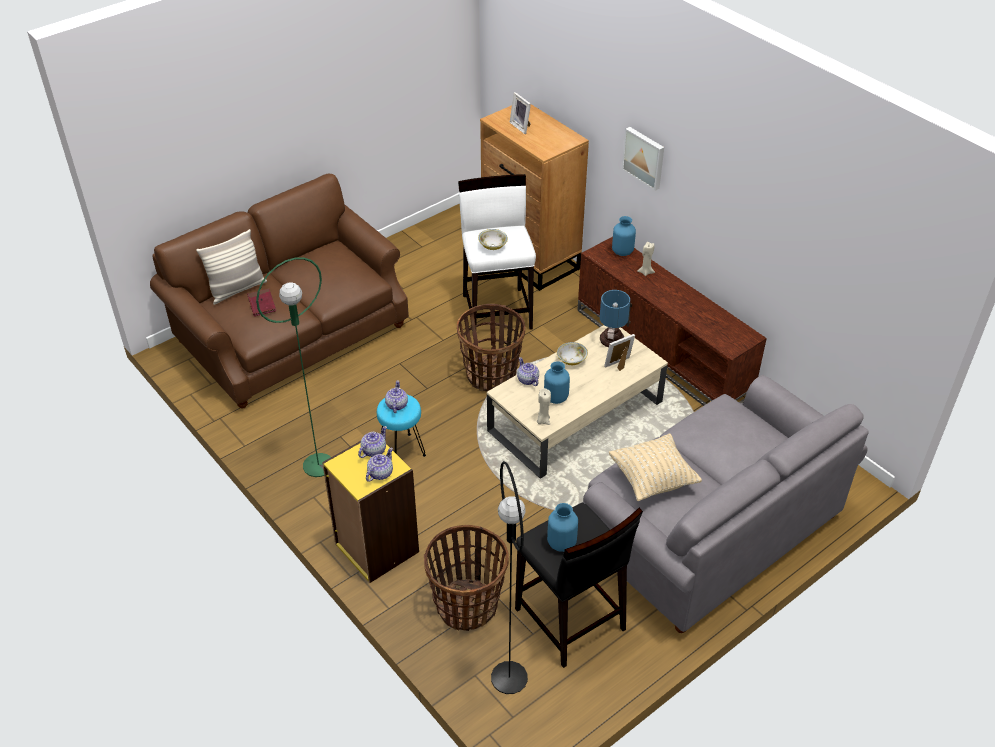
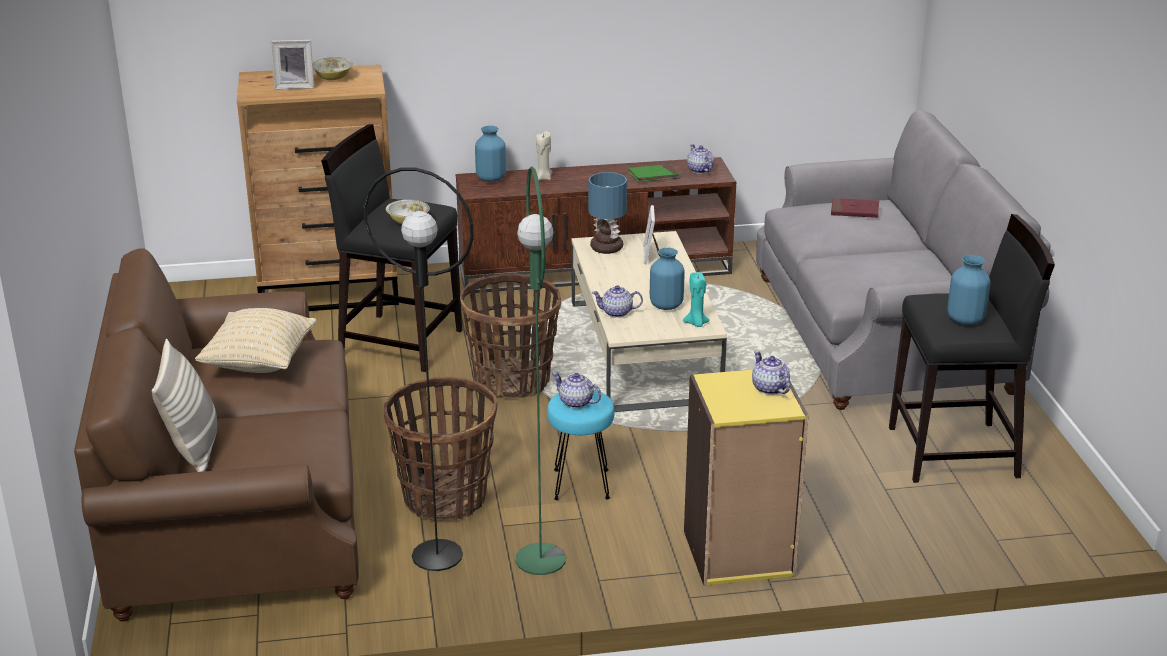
camera: 60 degrees left, 15 degrees down
red book [247,289,276,316] -> red book moved to [831,198,879,218]
teapot [358,426,387,458] -> teapot moved to [687,144,714,174]
basket [424,525,509,631] -> basket moved to [384,377,497,520]
white stool [458,174,536,330] -> black stool [321,124,462,372]
black floor lamp [491,461,528,694] -> black floor lamp moved to [364,168,474,571]
beige candle [537,388,551,425] -> turquoise candle [683,272,710,327]
bowl [557,342,588,365] -> bowl moved to [313,57,353,80]
beige pillow [609,433,702,501] -> beige pillow moved to [195,308,317,373]
picture [622,127,664,191] -> none
none -> green book [629,164,680,182]

